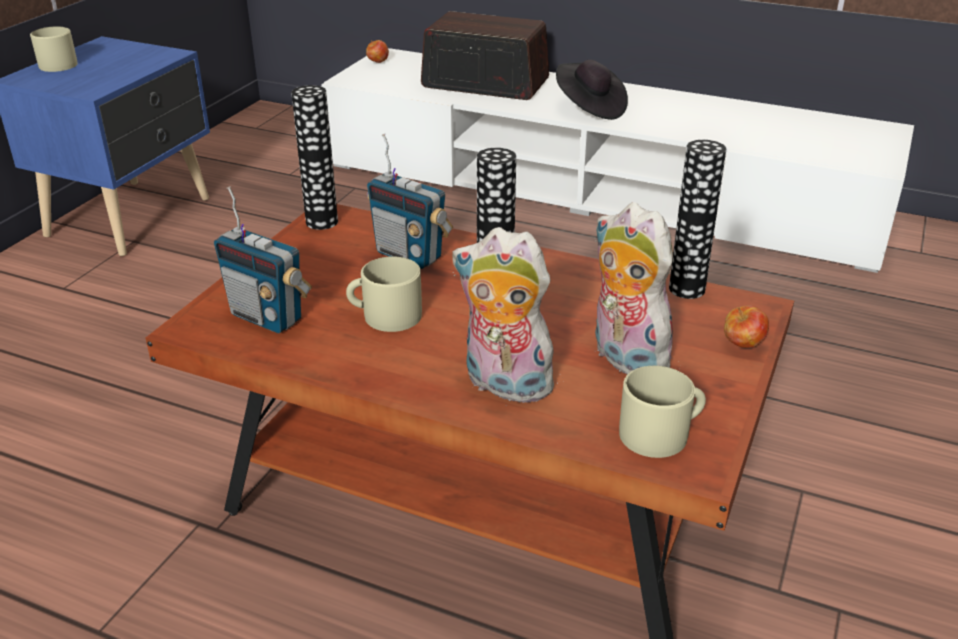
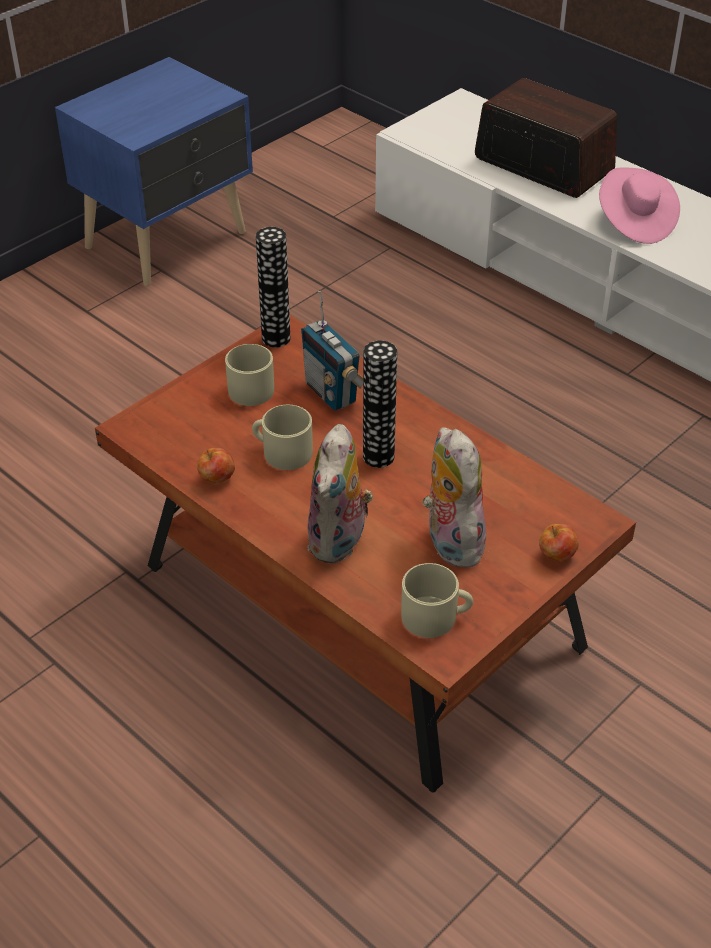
camera: 20 degrees right, 10 degrees up
beige mug [30,26,78,72] -> beige mug moved to [225,344,274,406]
radio [214,186,312,334] -> none
apple [366,40,389,63] -> apple moved to [197,448,235,483]
plush toy [452,227,558,406] -> plush toy turned 120 degrees counterclockwise [307,424,373,564]
black hat [556,60,628,120] -> pink hat [599,168,680,244]
vase [669,140,726,299] -> none

